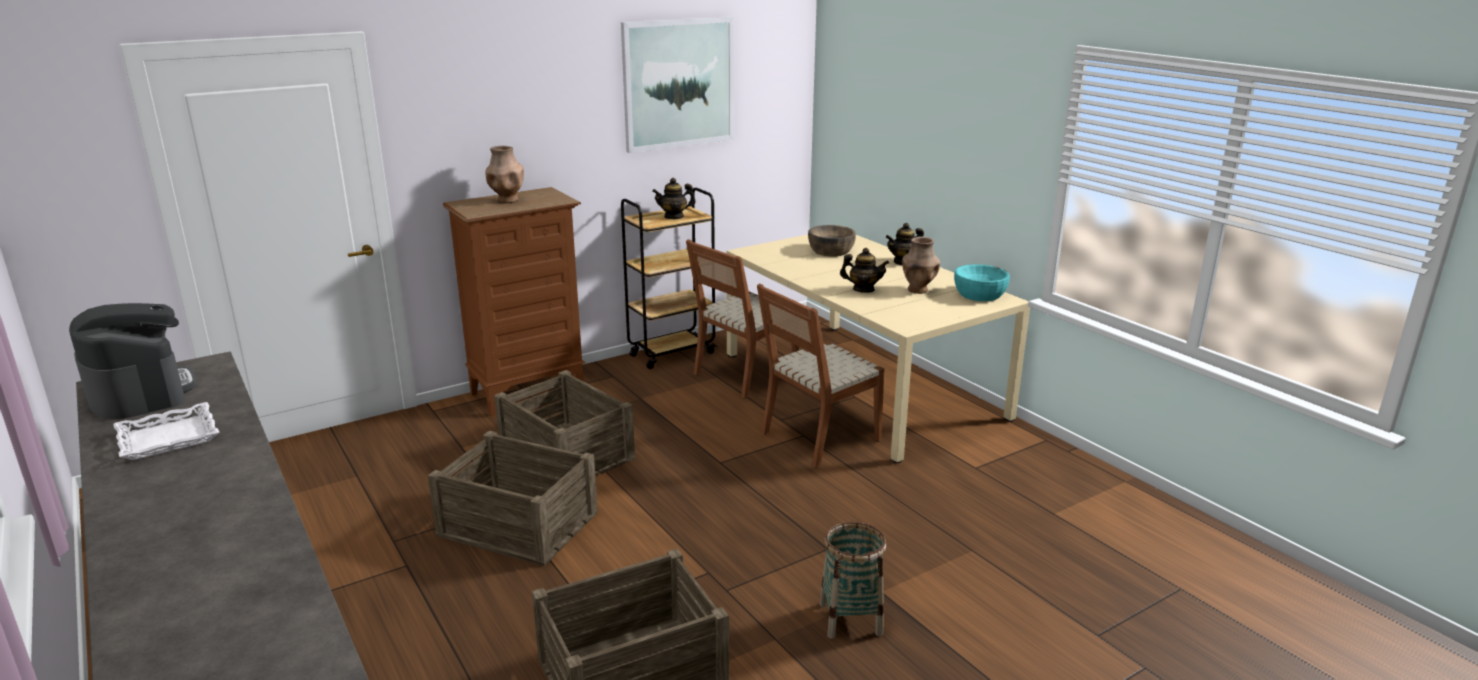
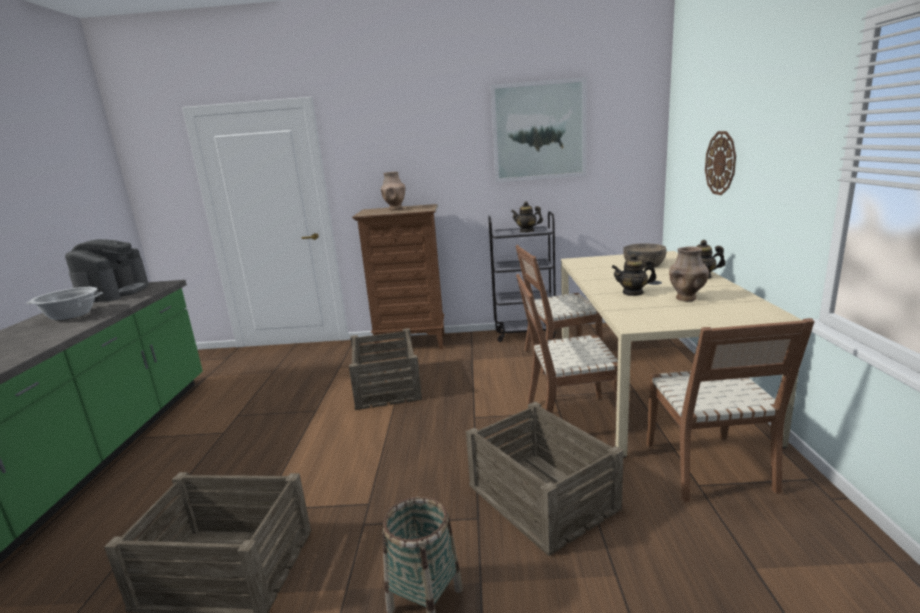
camera: 35 degrees right, 5 degrees down
white tray [113,402,220,460] -> cooking pot [26,287,103,321]
crate [428,431,598,566] -> crate moved to [466,401,624,556]
brown cart [621,188,717,369] -> grey cart [488,211,557,342]
teapot [840,248,889,293] -> teapot turned 135 degrees clockwise [612,253,656,296]
turquoise bowl [954,264,1010,301] -> none
none -> chair [646,318,815,502]
none -> wall clock [705,131,736,195]

